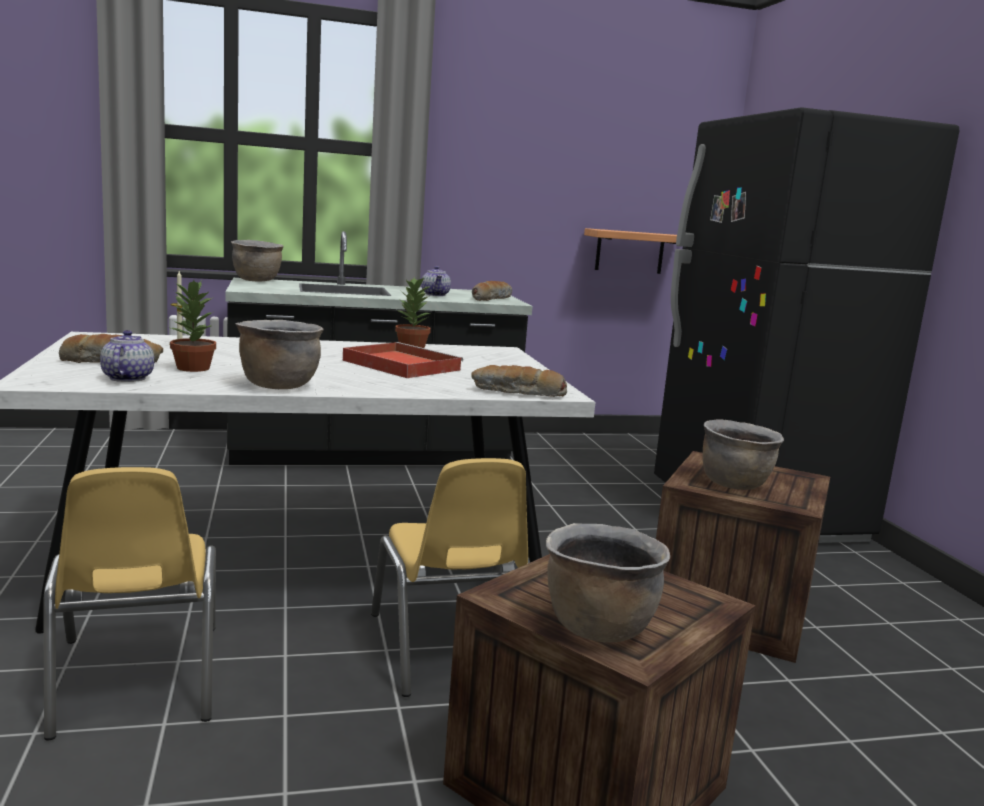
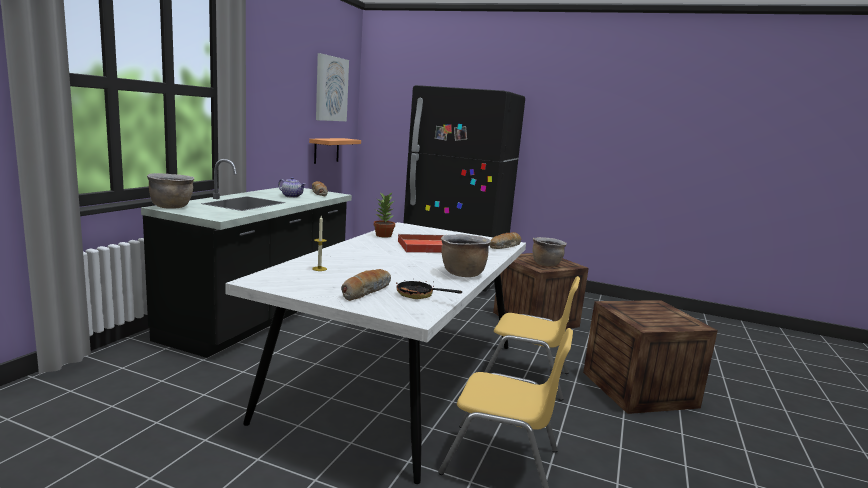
camera: 55 degrees left, 0 degrees up
teapot [100,330,154,382] -> frying pan [396,281,462,299]
potted plant [168,280,216,372] -> none
brown cooking pot [546,523,670,643] -> none
none -> picture [316,53,349,121]

